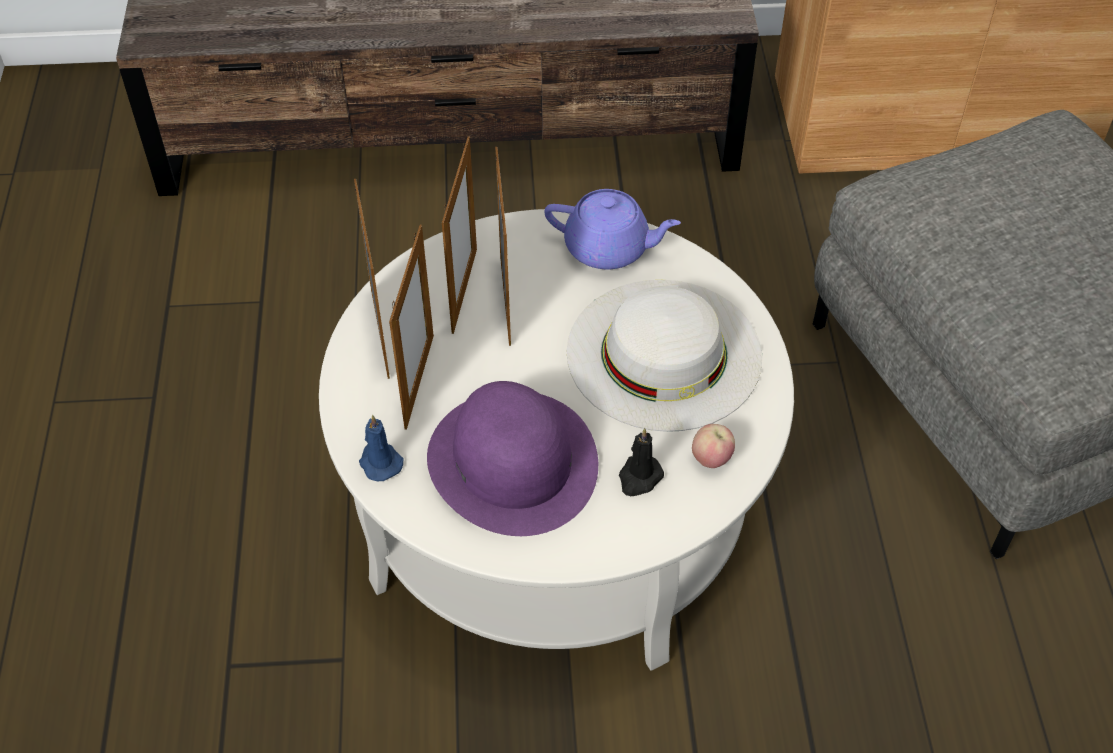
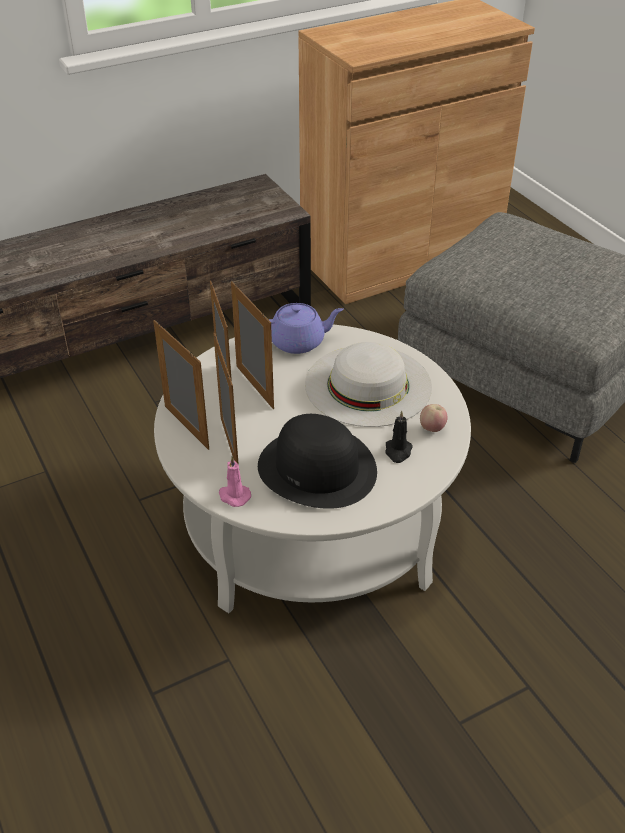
camera: 25 degrees left, 10 degrees down
blue candle [359,415,403,481] -> pink candle [219,456,251,507]
purple hat [427,381,598,536] -> black hat [258,414,377,509]

